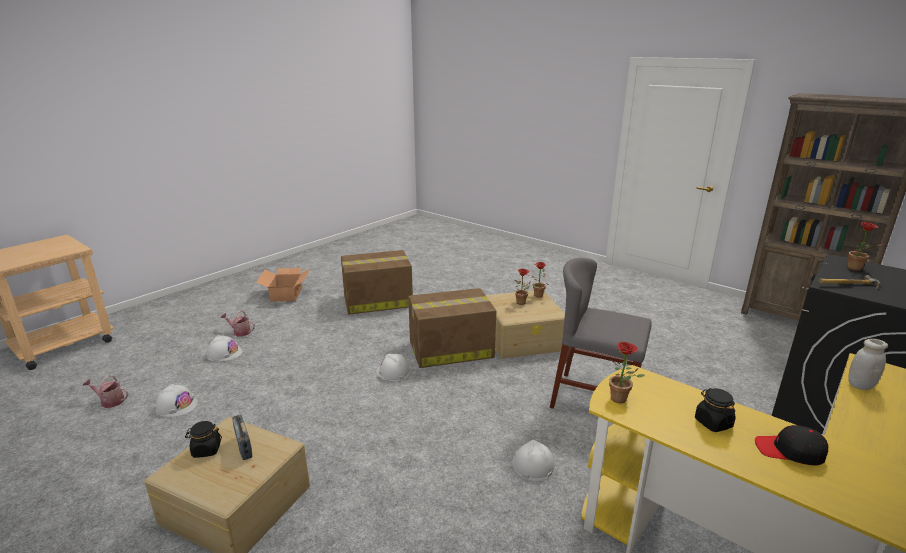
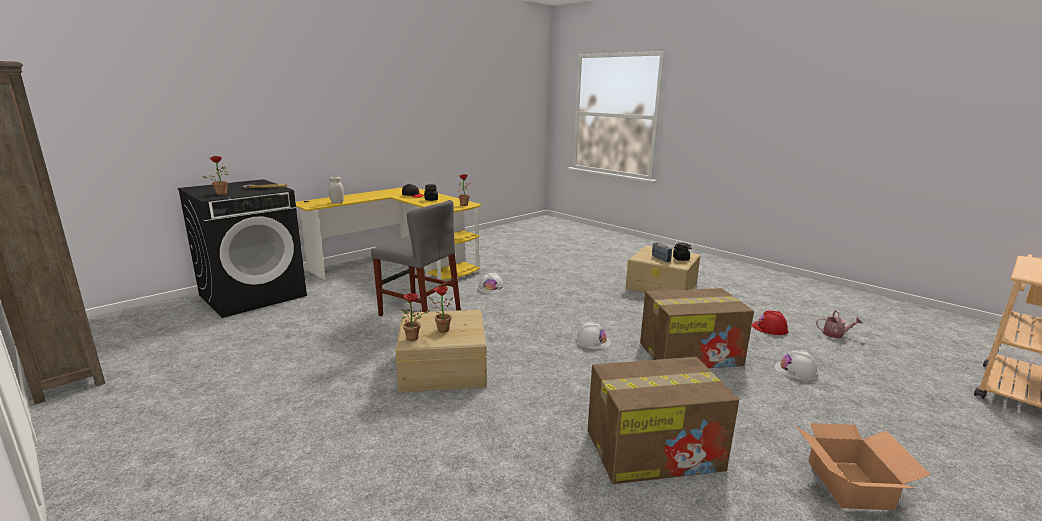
camera: 175 degrees left, 5 degrees down
white hard hat [155,384,198,417] -> red hard hat [752,311,788,335]
watering can [220,310,255,337] -> none
cardboard box [408,288,496,368] -> cardboard box moved to [640,288,754,368]

